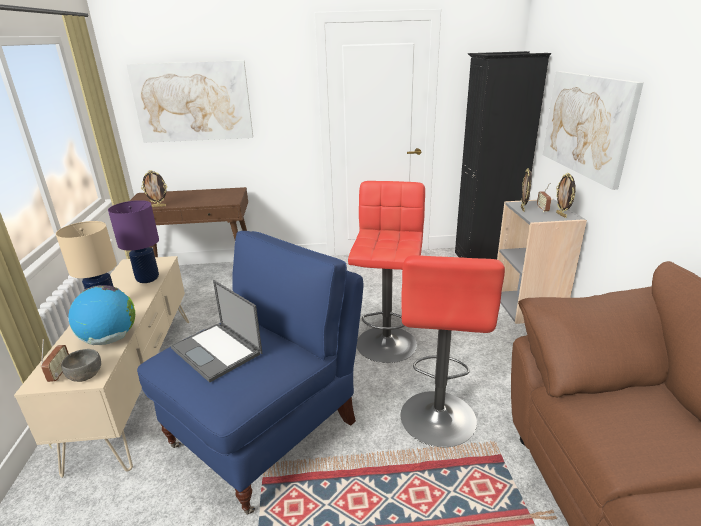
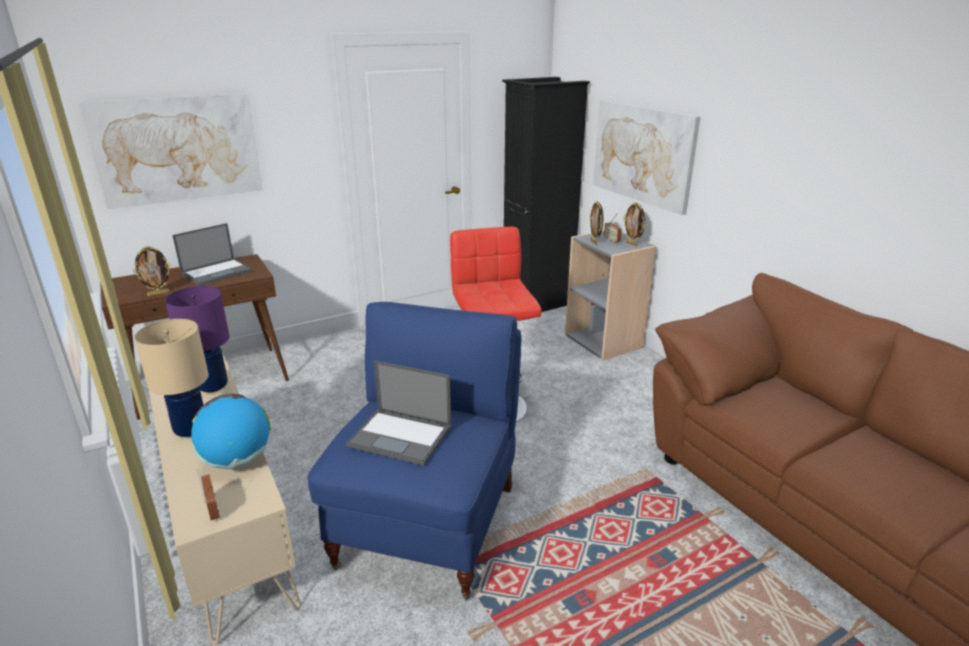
camera: 25 degrees left, 0 degrees up
grey bowl [61,349,101,382] -> none
red stool [401,255,505,447] -> none
none -> laptop [172,223,253,286]

